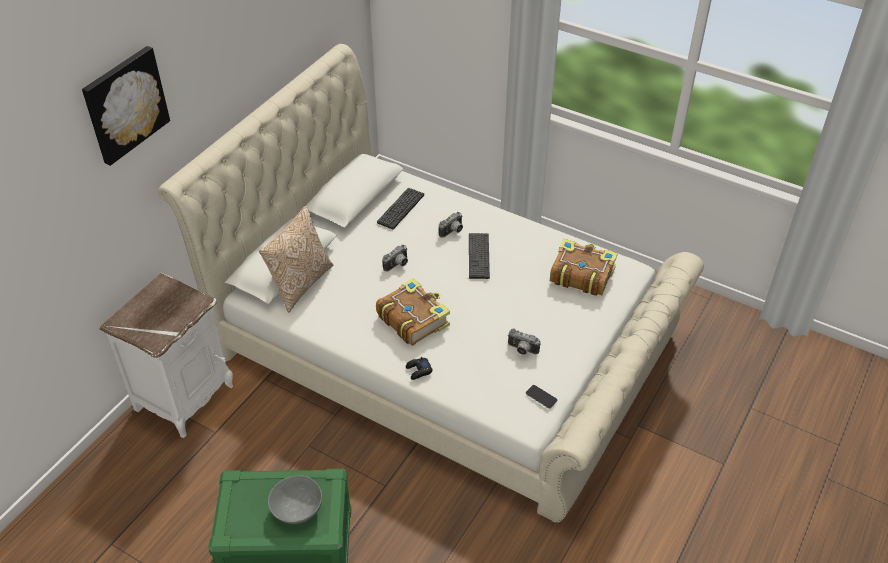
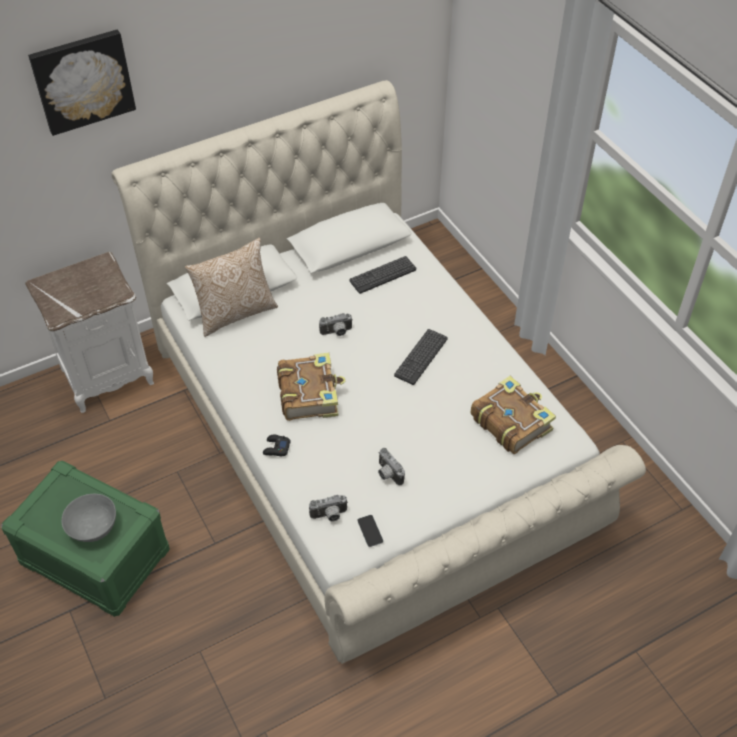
camera: 30 degrees right, 5 degrees up
camera [439,212,463,238] -> camera moved to [309,495,348,522]

